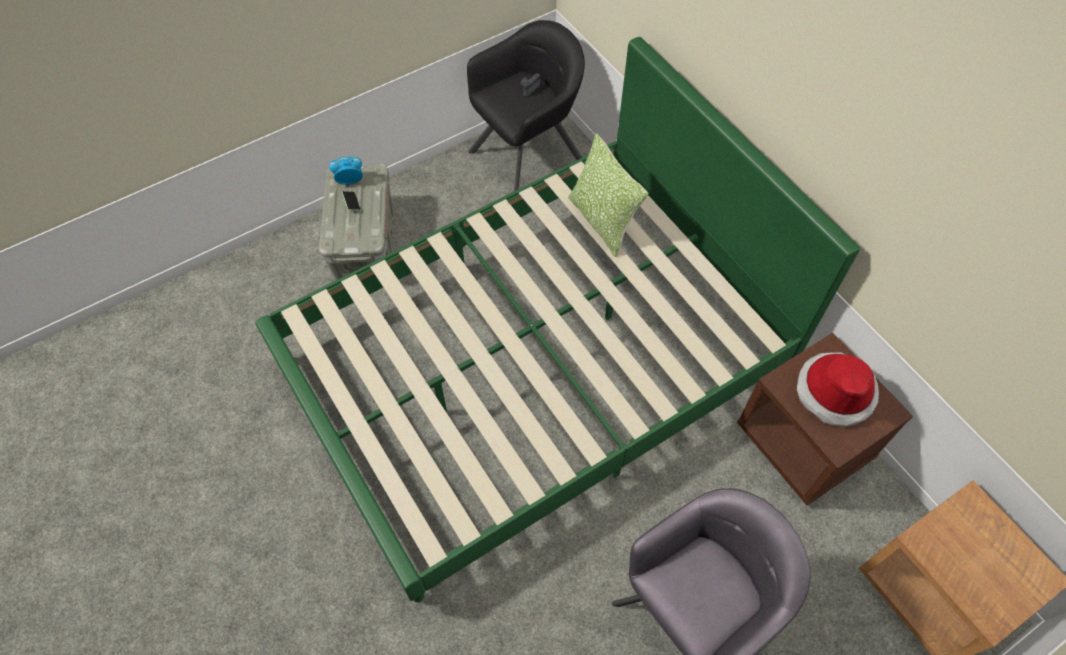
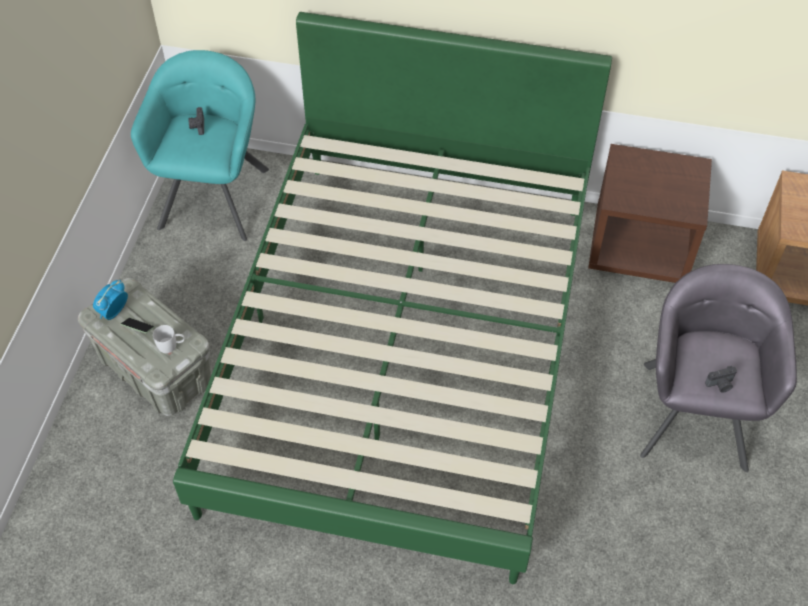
camera: 45 degrees left, 5 degrees down
black armchair [467,20,585,191] -> turquoise armchair [131,50,269,241]
pillow [568,133,648,257] -> none
hat [797,352,879,427] -> none
none -> white mug [153,325,185,353]
none -> camera [705,366,737,393]

